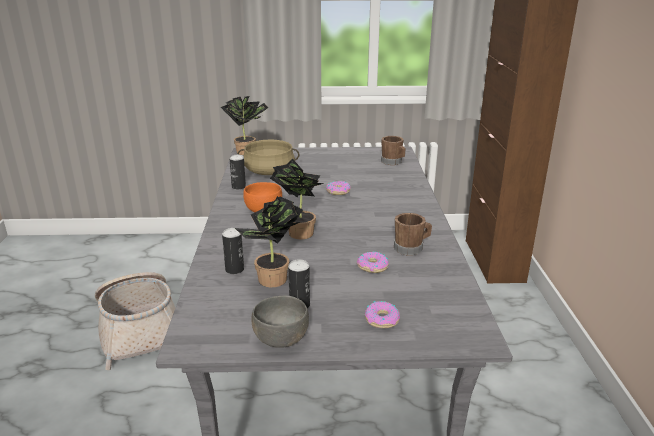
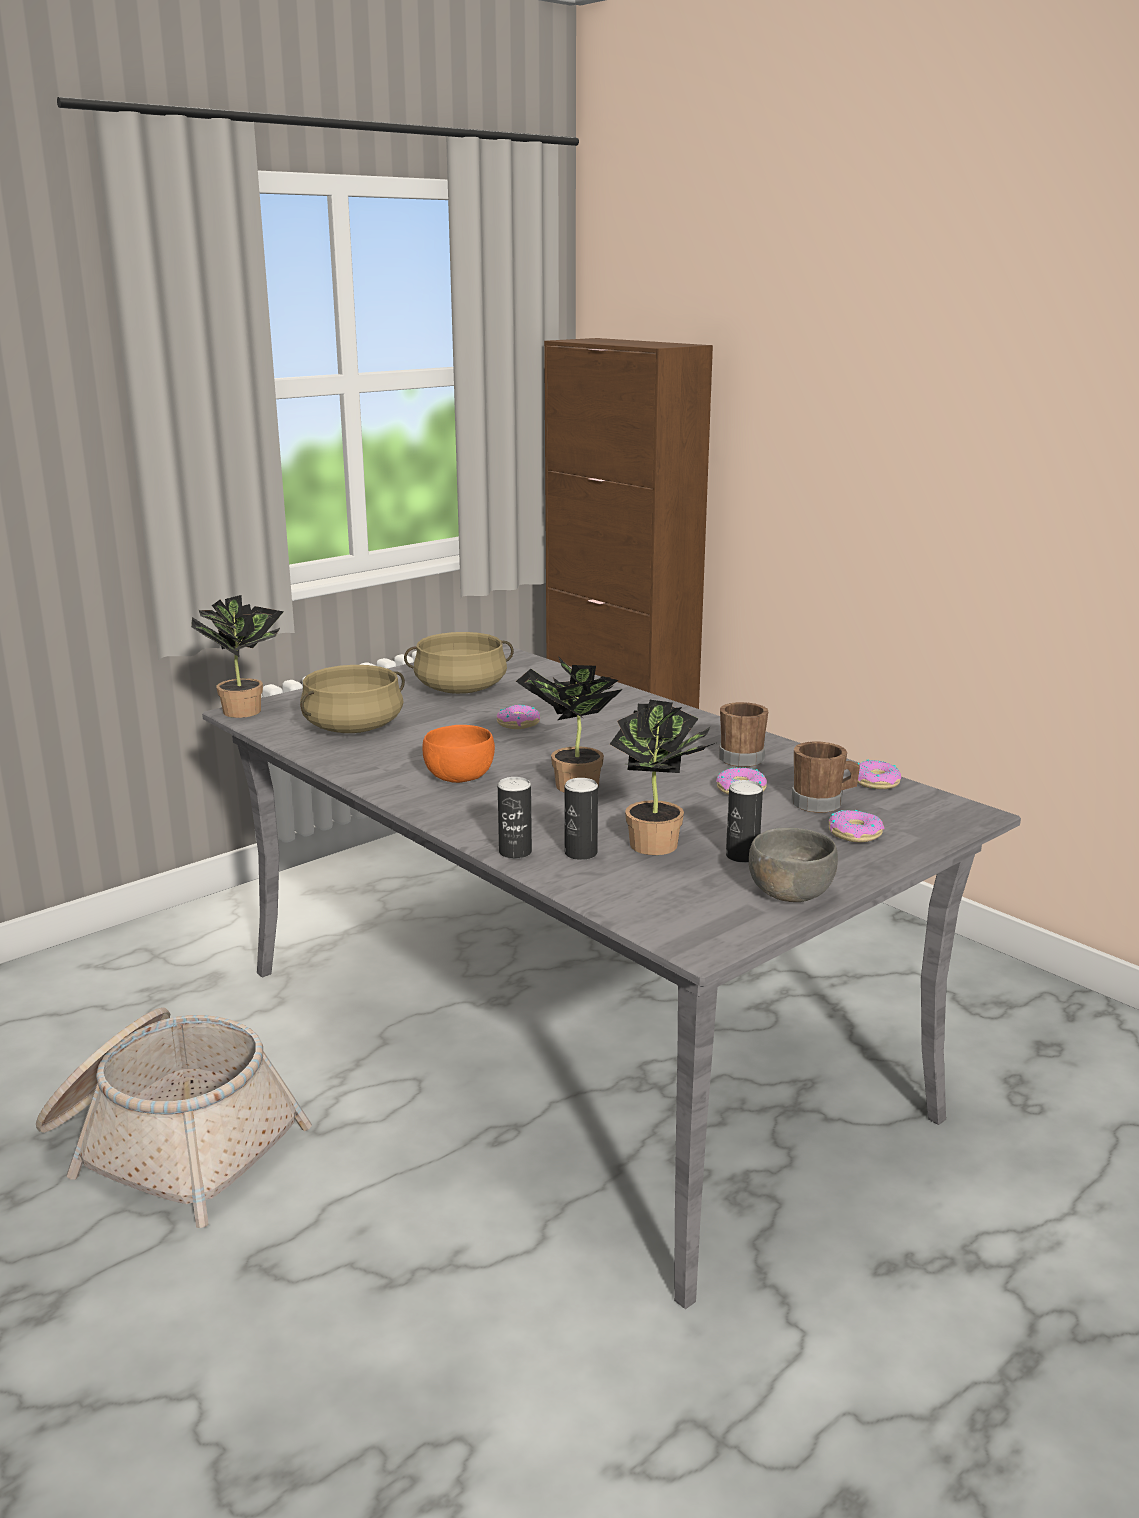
camera: 40 degrees left, 5 degrees down
can [229,155,246,190] -> can moved to [498,777,532,859]
brown mug [381,136,406,165] -> brown mug moved to [792,742,860,813]
none -> beige cooking pot [404,632,514,694]
none -> donut [858,759,901,789]

